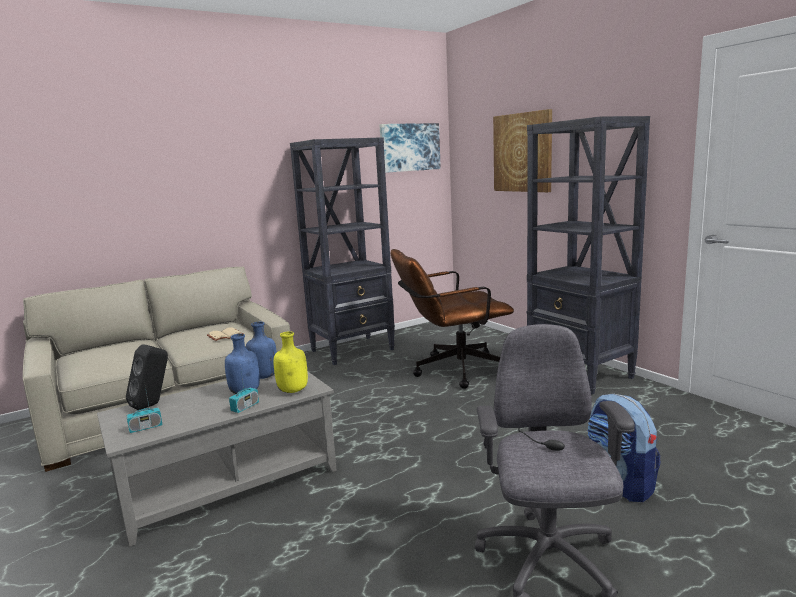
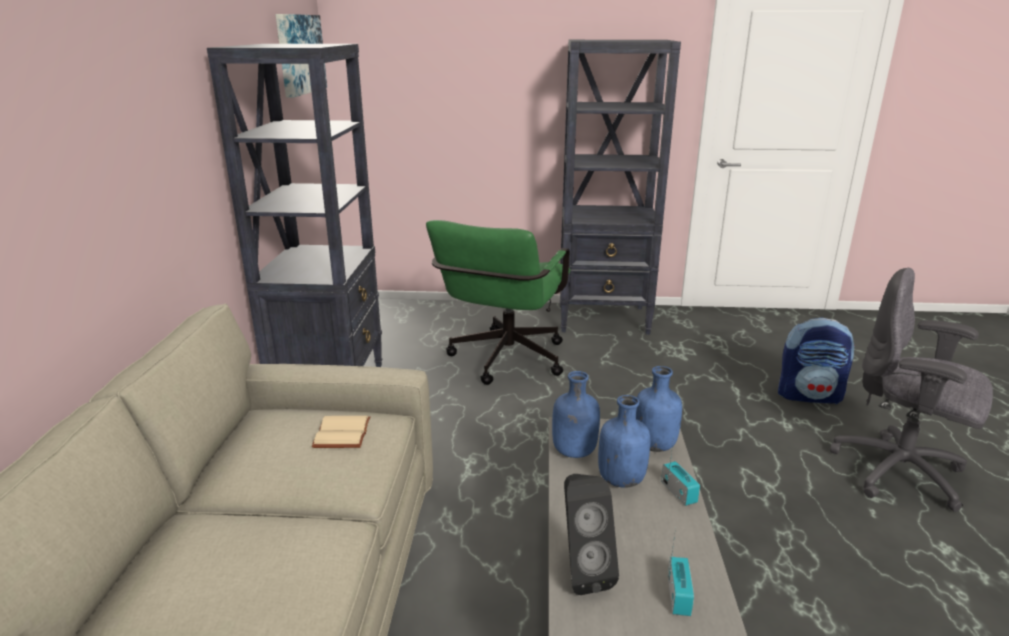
camera: 55 degrees left, 10 degrees up
yellow bottle [273,331,308,393] -> blue bottle [636,366,682,452]
brown office chair [391,249,514,389] -> green office chair [426,220,570,385]
picture [493,109,552,192] -> none

